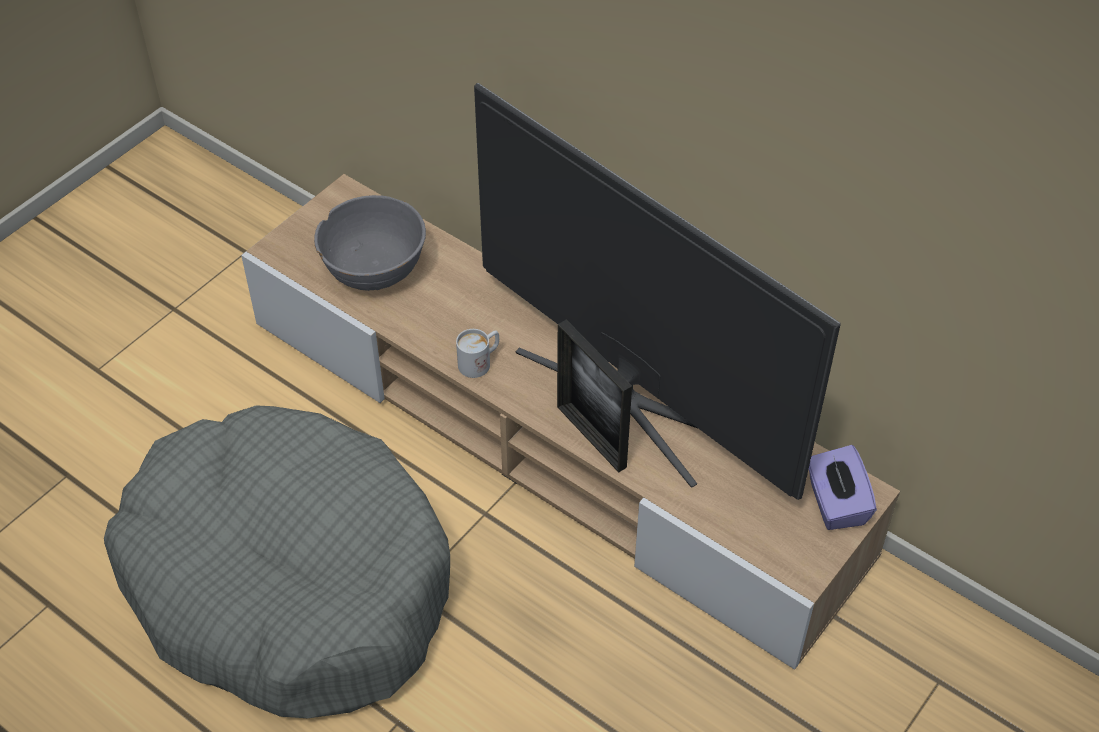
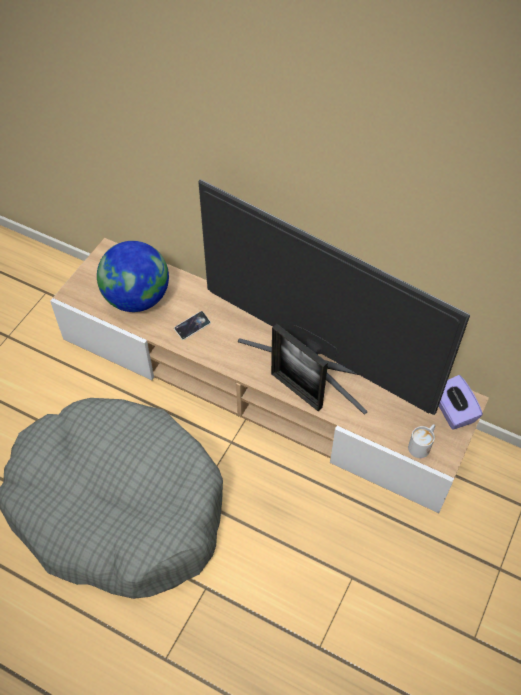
camera: 10 degrees left, 5 degrees up
grey bowl [314,195,426,291] -> globe [97,241,169,312]
white mug [456,329,499,378] -> white mug moved to [408,424,435,458]
none -> phone [174,311,211,340]

